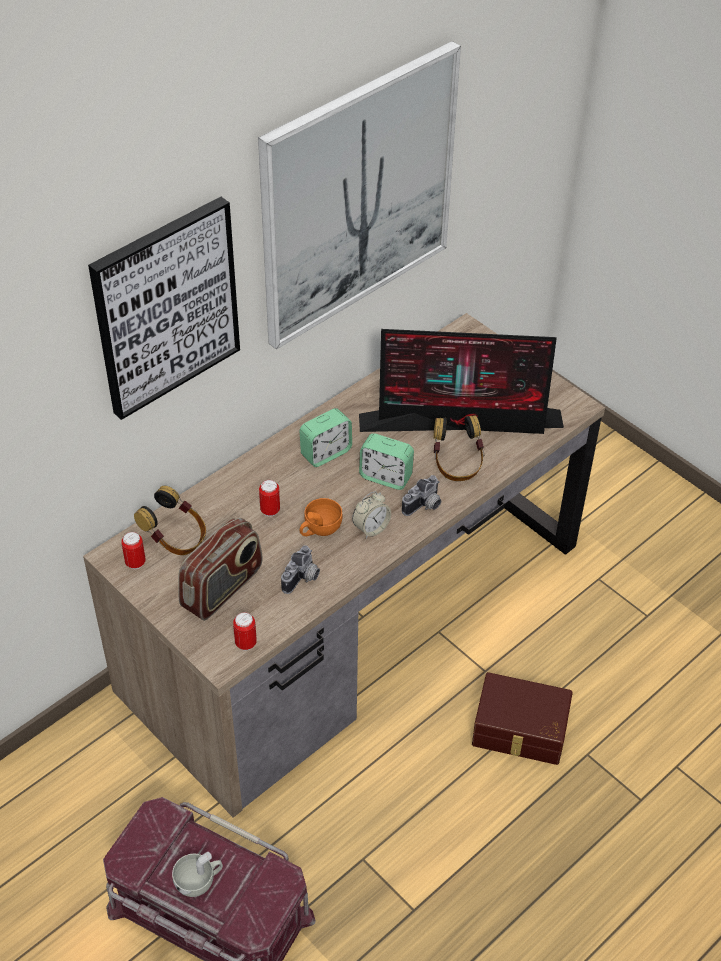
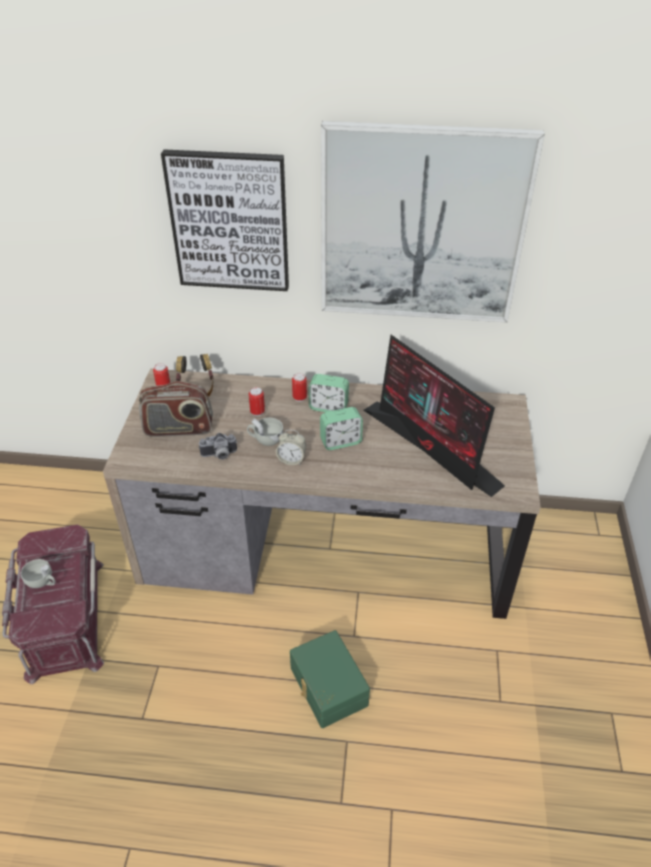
camera: 50 degrees right, 5 degrees down
can [233,612,257,651] -> can moved to [292,373,307,402]
orange cup [300,498,343,536] -> white cup [247,418,283,446]
alarm clock [359,433,414,490] -> alarm clock turned 90 degrees counterclockwise [320,407,363,450]
camera [402,475,441,516] -> none
headphones [433,415,484,481] -> none
brown storage box [472,672,573,765] -> green storage box [290,630,370,728]

